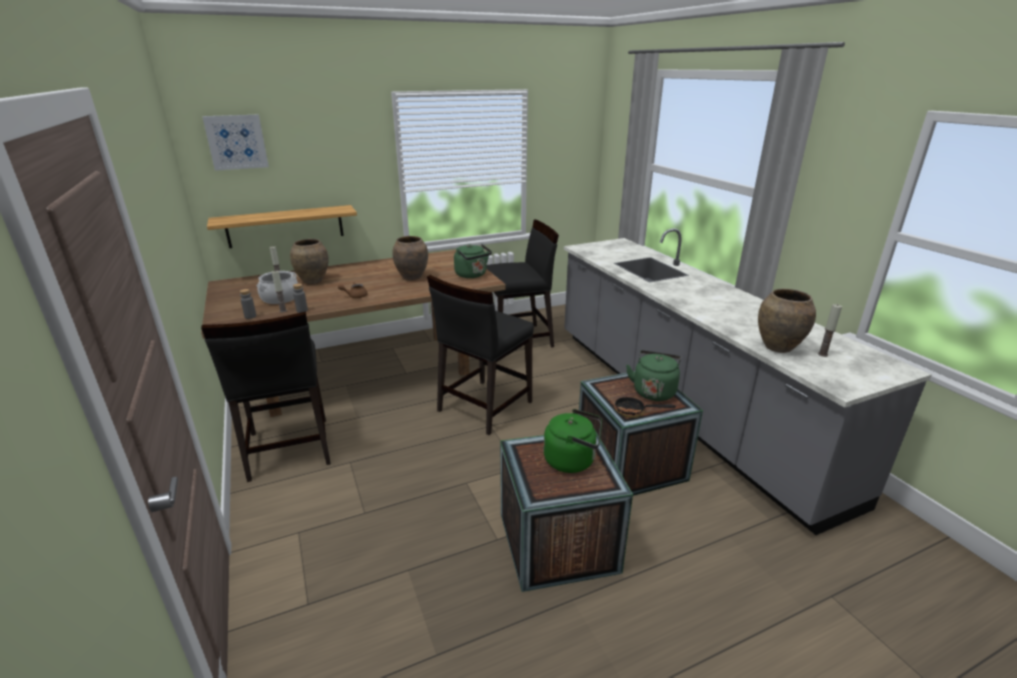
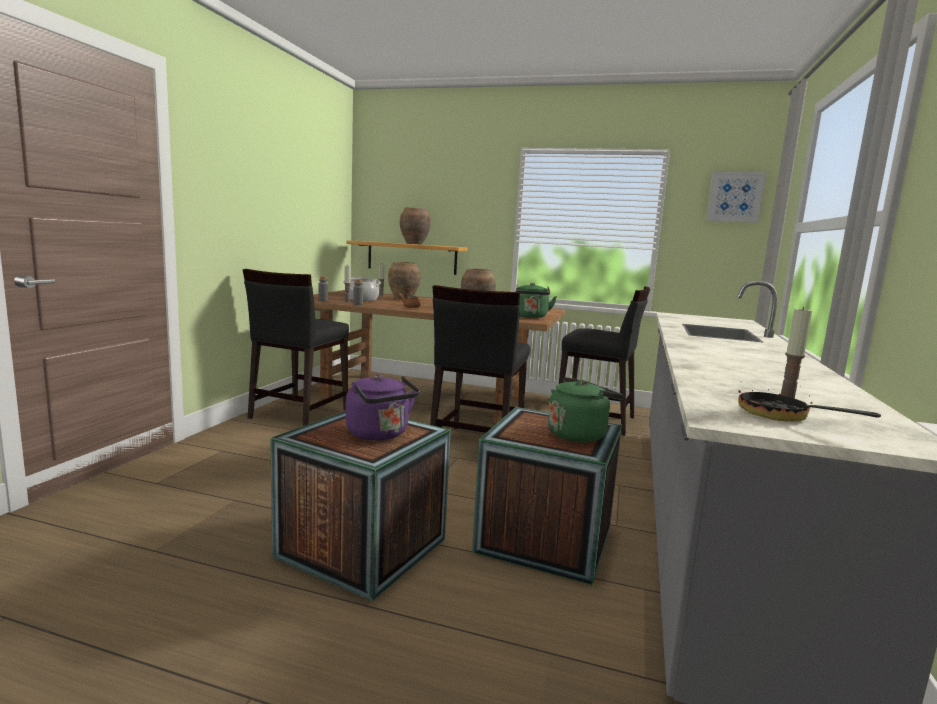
camera: 40 degrees right, 15 degrees down
picture [202,115,269,171] -> picture moved to [706,171,766,223]
black chair [427,275,534,435] -> black chair turned 60 degrees counterclockwise [430,285,530,433]
green kettle [543,409,602,473] -> purple kettle [346,375,420,440]
frying pan [614,392,676,418] -> frying pan moved to [738,381,881,421]
brown vase [758,289,816,353] -> brown vase moved to [400,207,431,245]

